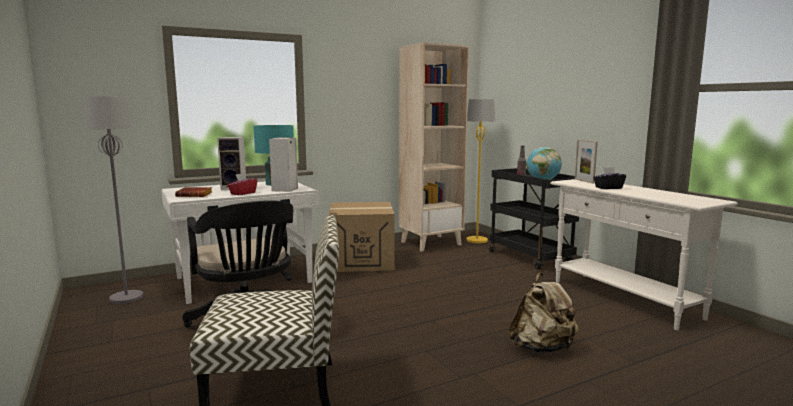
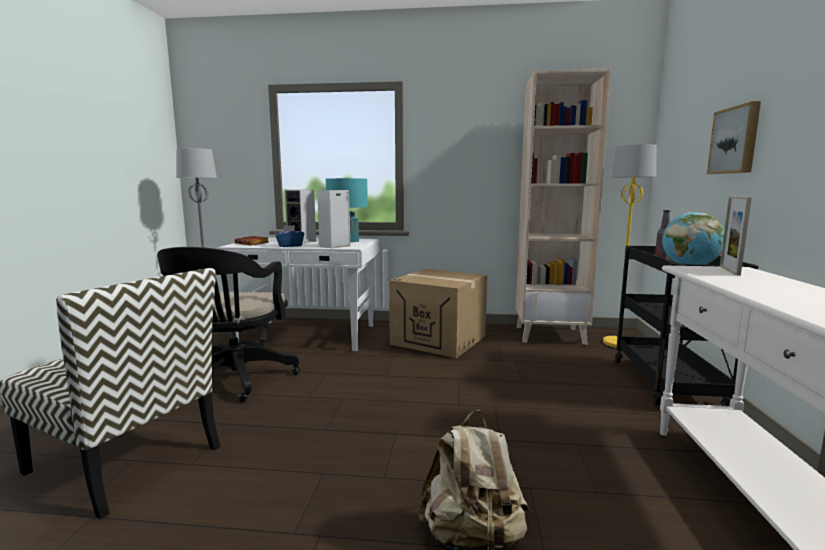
camera: 35 degrees right, 0 degrees up
red tissue box [228,173,257,195] -> blue tissue box [276,225,304,247]
black tissue box [593,167,626,189] -> none
none -> picture [707,101,761,174]

